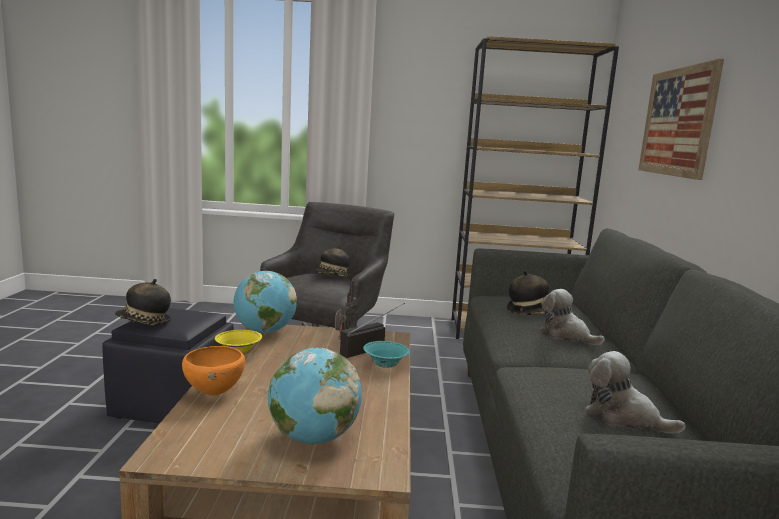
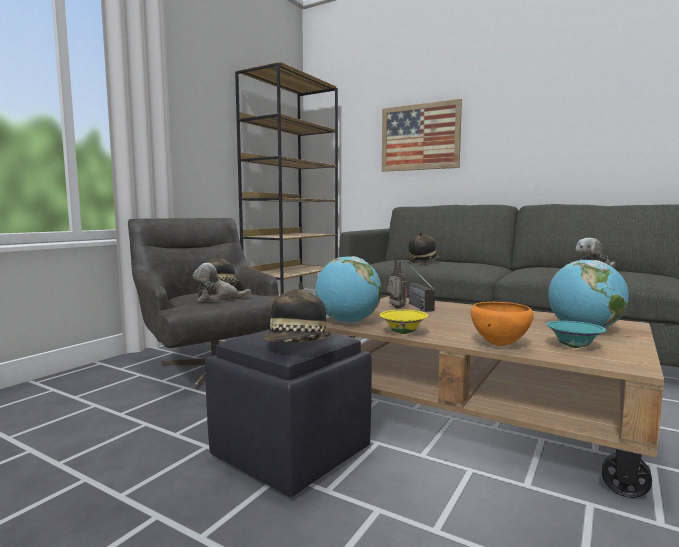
camera: 60 degrees left, 5 degrees down
turquoise bowl [363,341,410,368] -> turquoise bowl moved to [546,321,606,348]
plush toy [539,289,605,345] -> plush toy moved to [193,263,251,302]

